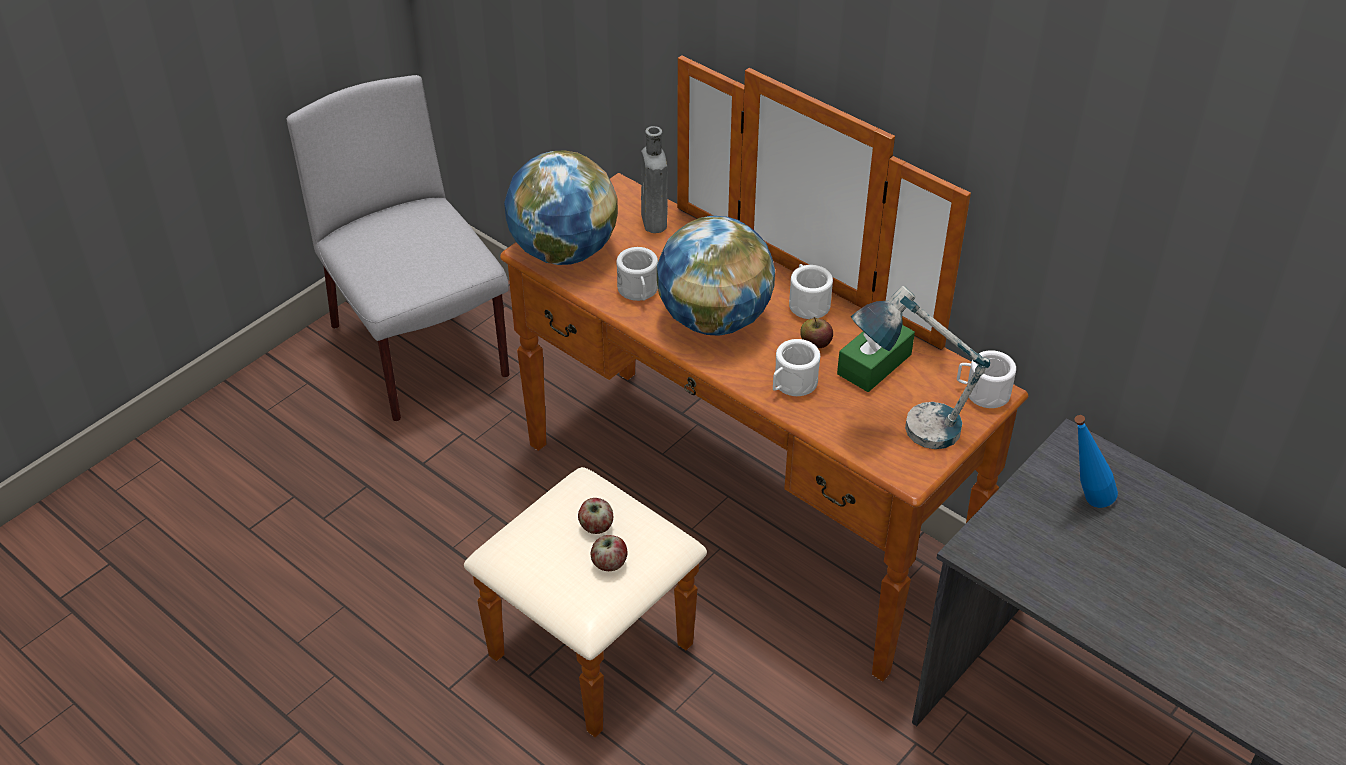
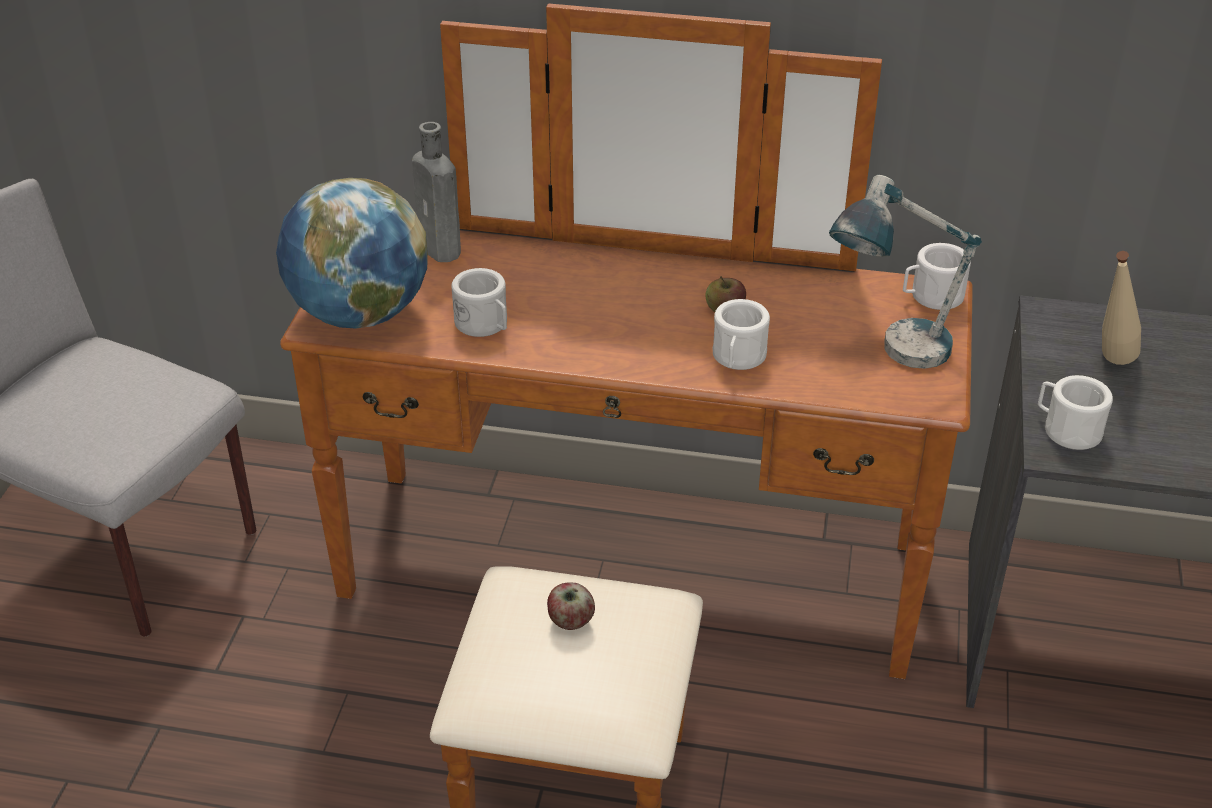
camera: 30 degrees left, 5 degrees down
apple [591,535,627,571] -> none
globe [657,216,775,336] -> none
white mug [789,264,833,319] -> white mug moved to [1038,375,1113,450]
green tissue box [837,325,915,392] -> none
blue bottle [1074,415,1118,508] -> beige bottle [1102,251,1141,365]

